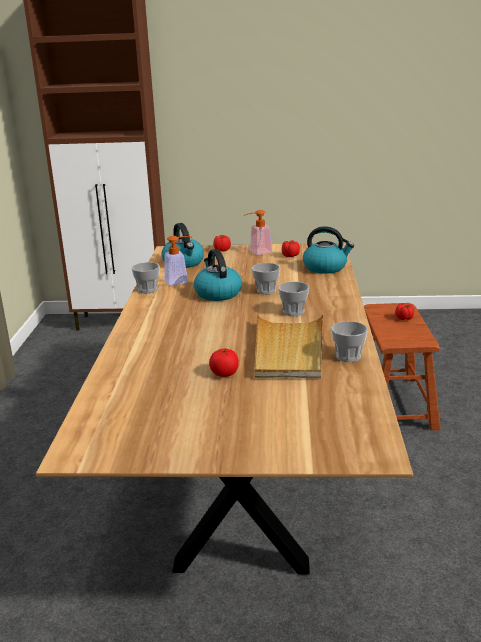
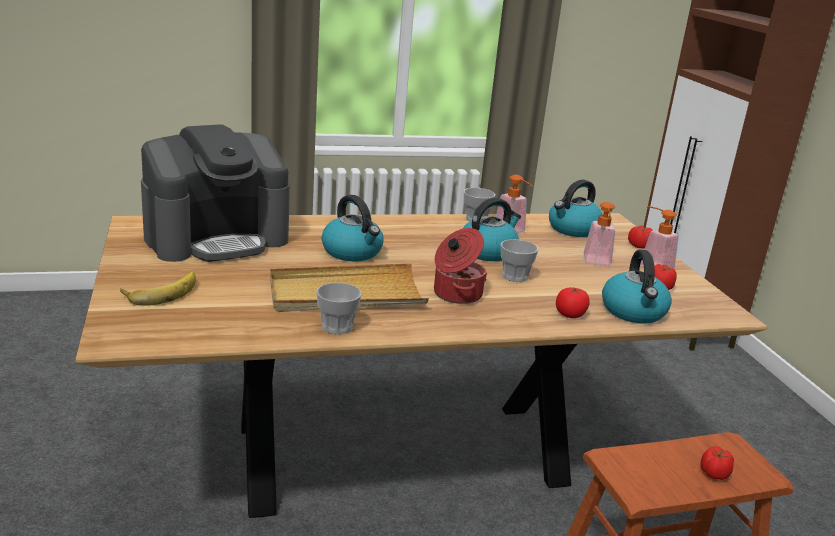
camera: 70 degrees right, 0 degrees up
tomato [209,349,239,377] -> tomato moved to [556,287,590,318]
cup [278,281,309,316] -> cooking pot [434,228,487,304]
none -> banana [120,272,196,306]
none -> coffee machine [141,124,290,262]
none -> kettle [322,195,384,261]
none -> soap dispenser [584,202,615,266]

